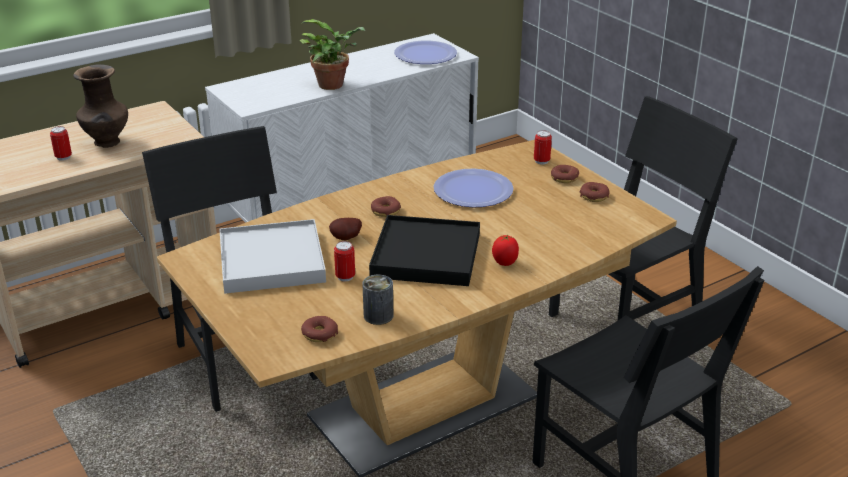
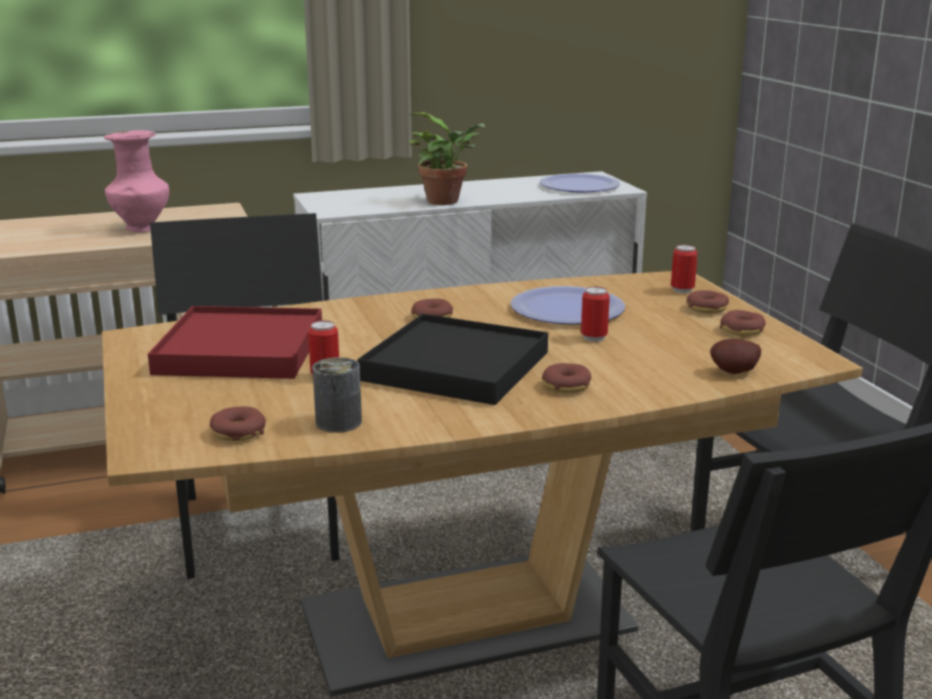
camera: 15 degrees right, 10 degrees down
can [50,126,72,161] -> can moved to [581,287,610,342]
brown vase [73,64,128,148] -> pink vase [104,130,169,232]
white tray [219,219,326,294] -> red tray [148,306,322,379]
potato [329,218,362,240] -> potato moved to [710,339,761,374]
tomato [492,235,519,266] -> donut [542,363,591,393]

